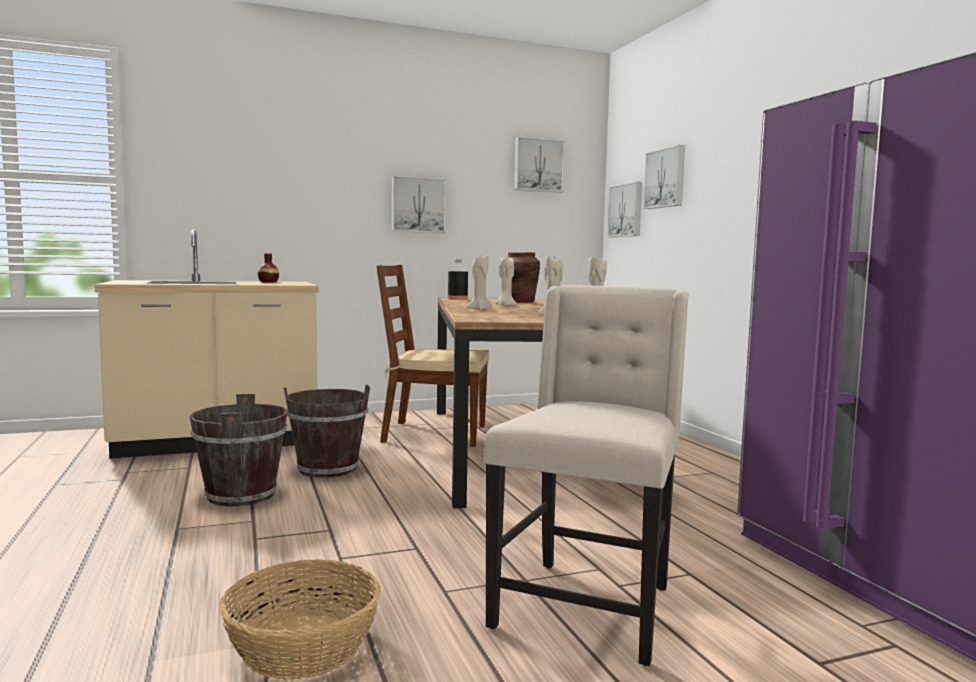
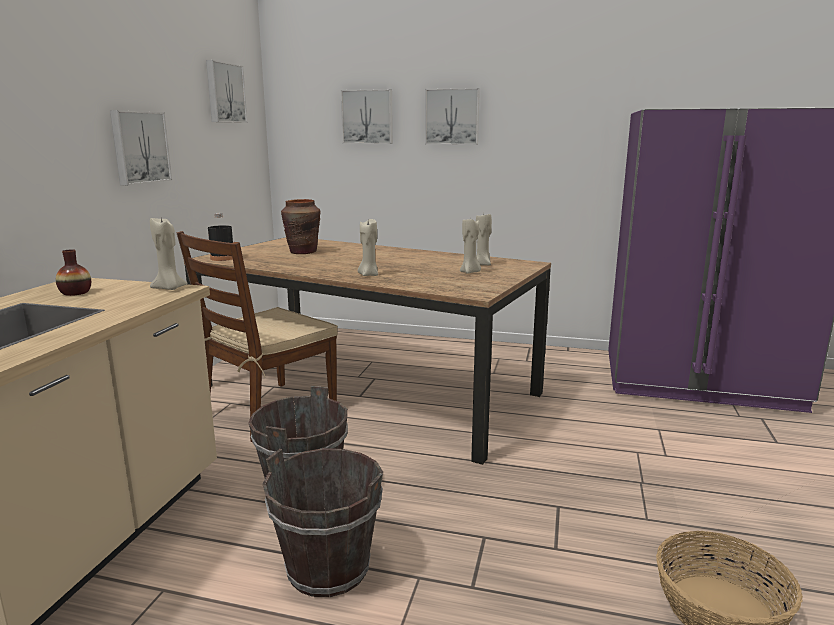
camera: 55 degrees left, 10 degrees up
beige chair [484,285,689,666] -> none
beige candle [495,256,517,306] -> beige candle moved to [150,217,187,290]
picture [607,182,642,237] -> picture moved to [425,88,480,145]

